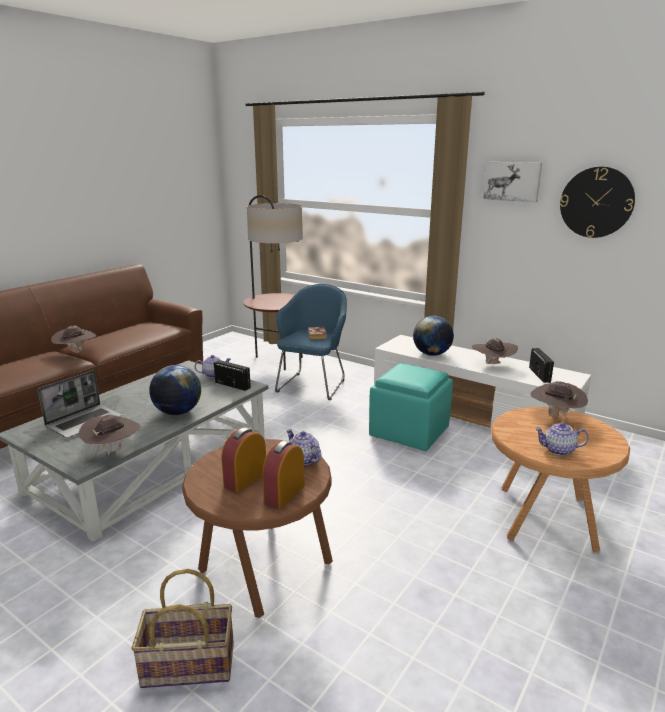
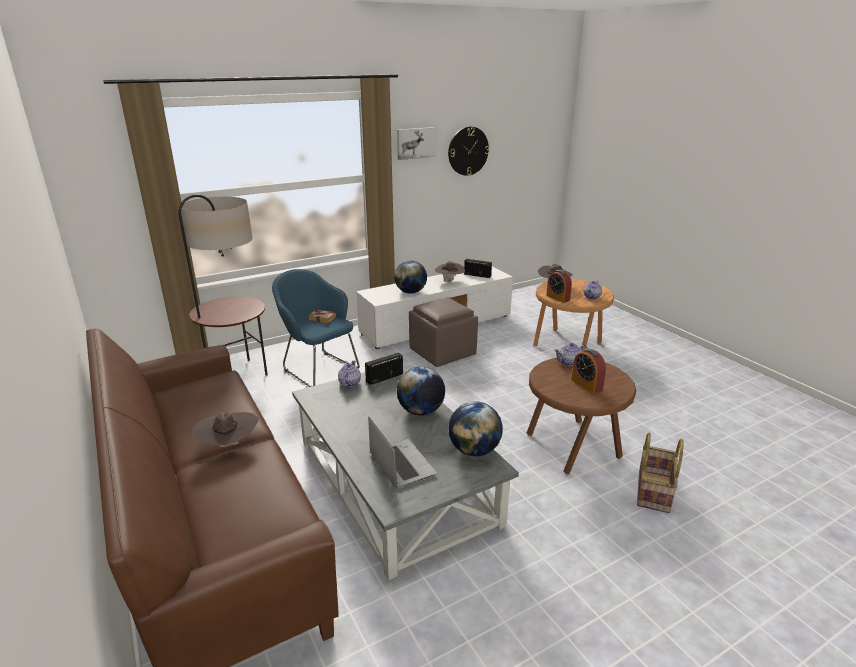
camera: 65 degrees left, 5 degrees up
brown hat [79,414,141,455] -> globe [448,401,503,456]
alarm clock [262,441,305,509] -> alarm clock moved to [546,270,572,303]
turquoise ottoman [369,363,453,451] -> brown ottoman [409,297,478,367]

